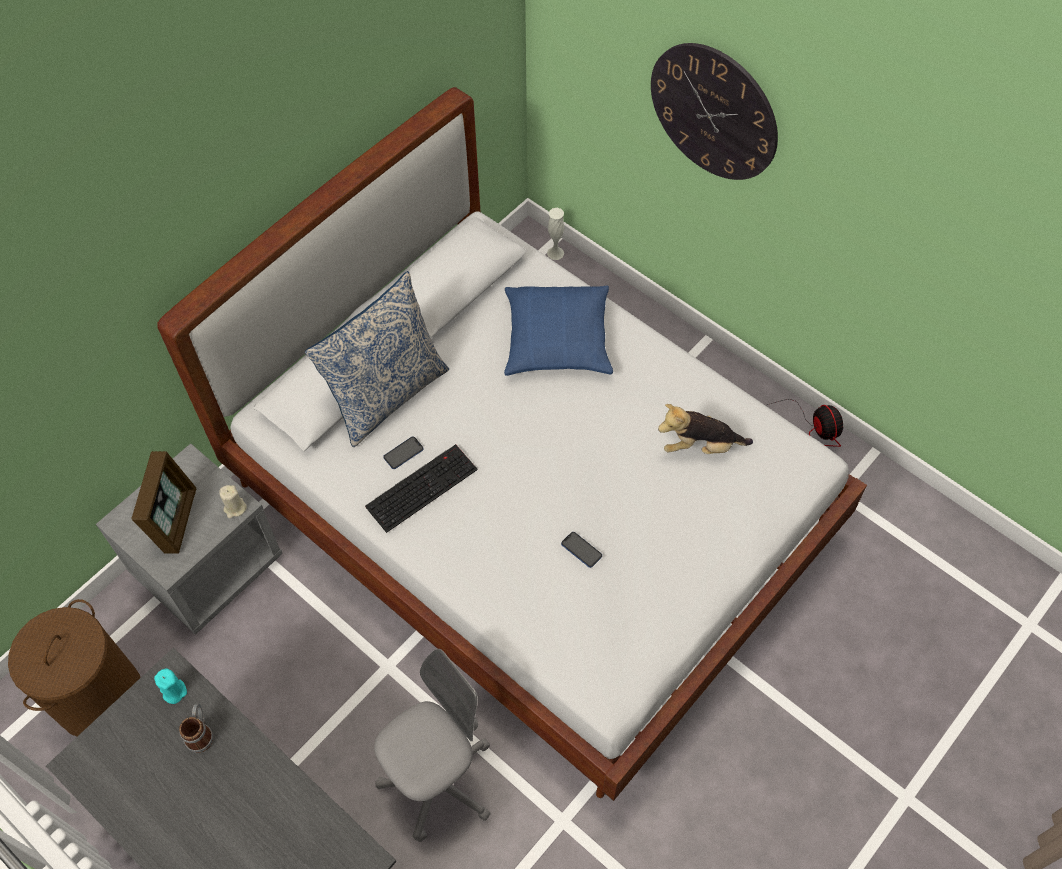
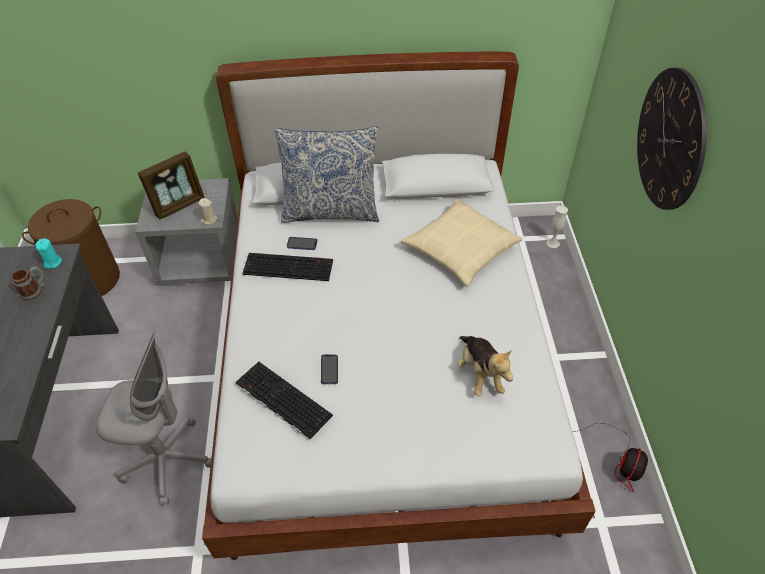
camera: 45 degrees right, 10 degrees down
blue pillow [504,286,613,376] -> beige pillow [401,199,522,287]
plush toy [658,404,753,454] -> plush toy turned 150 degrees counterclockwise [457,336,513,396]
none -> keyboard [236,362,333,440]

